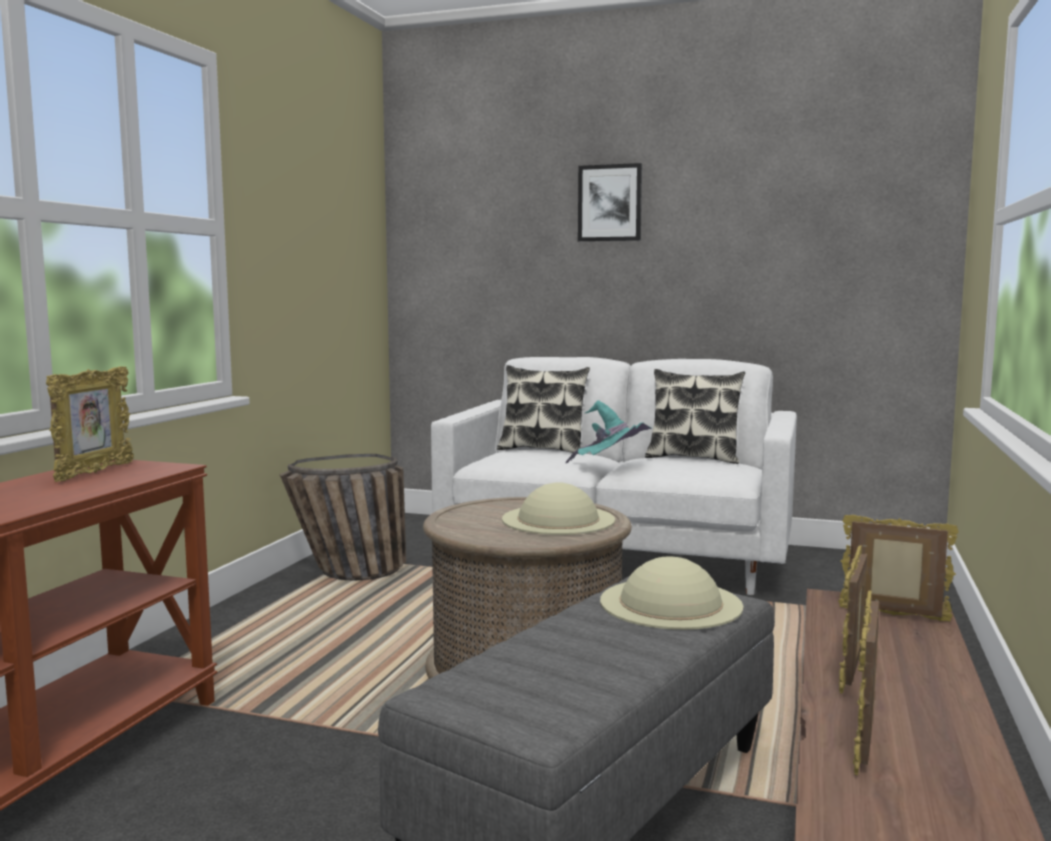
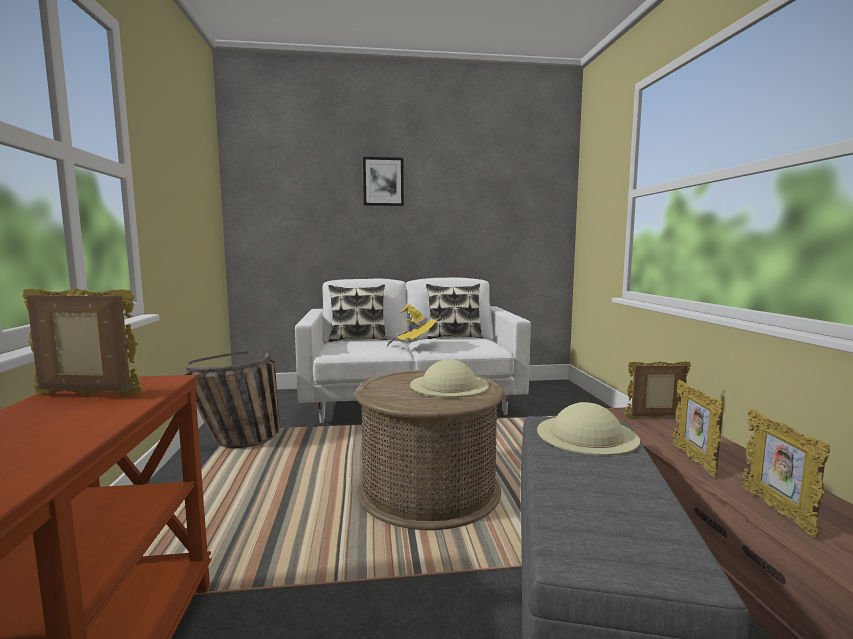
camera: 25 degrees left, 0 degrees up
picture frame [46,366,134,482] -> picture frame turned 75 degrees counterclockwise [23,288,143,396]
turquoise hat [565,400,652,463] -> yellow hat [387,304,442,346]

